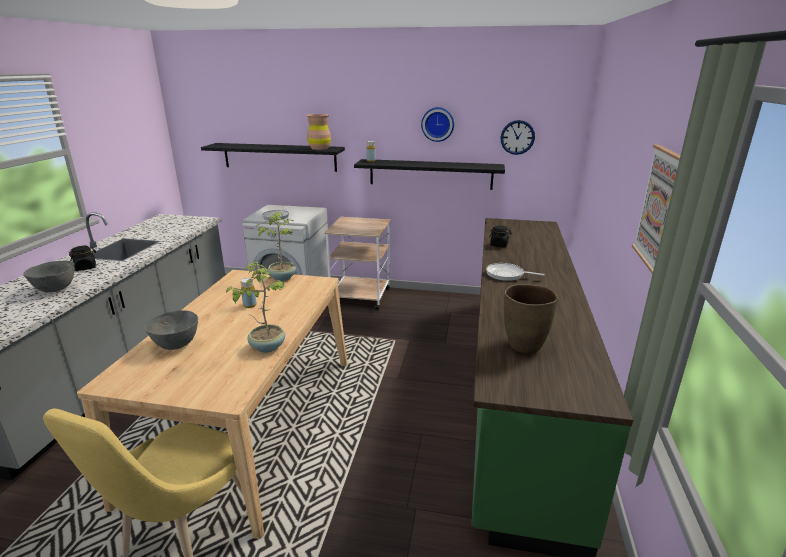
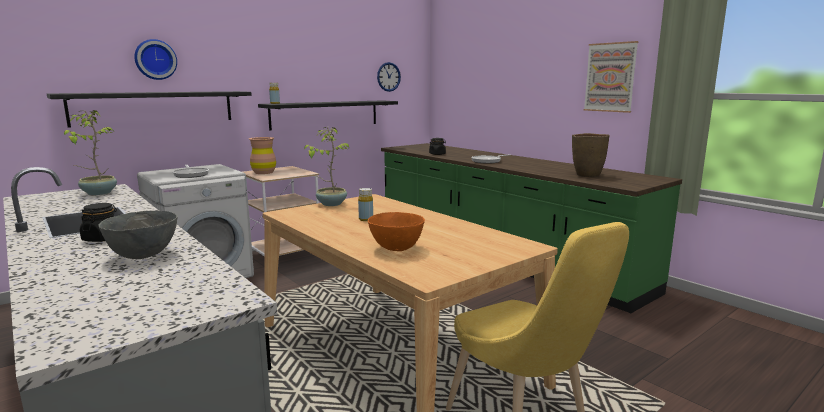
camera: 50 degrees left, 10 degrees down
grey bowl [144,310,198,350] -> orange bowl [368,212,425,251]
potted plant [225,262,286,353] -> potted plant moved to [64,110,117,195]
brown vase [306,114,331,150] -> brown vase moved to [249,137,276,174]
wall clock [421,107,454,142] -> wall clock moved to [134,39,177,80]

